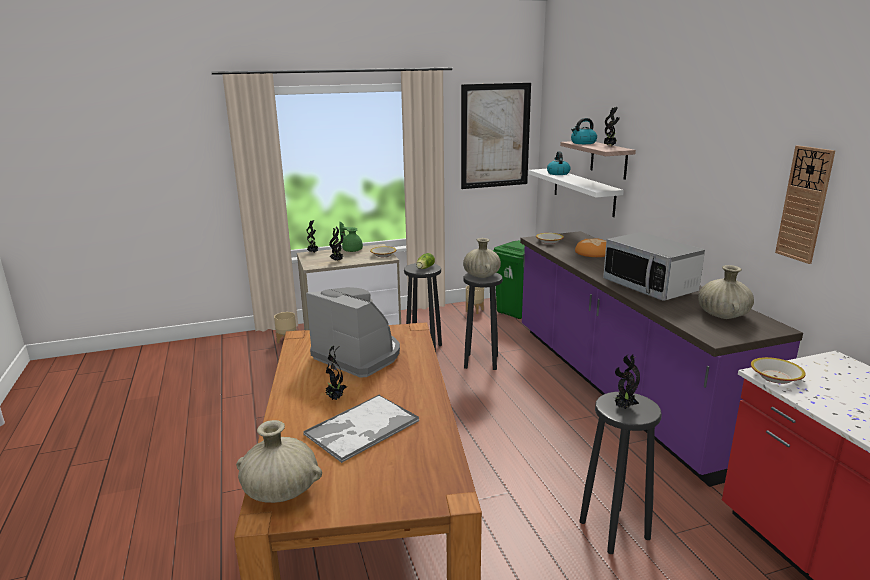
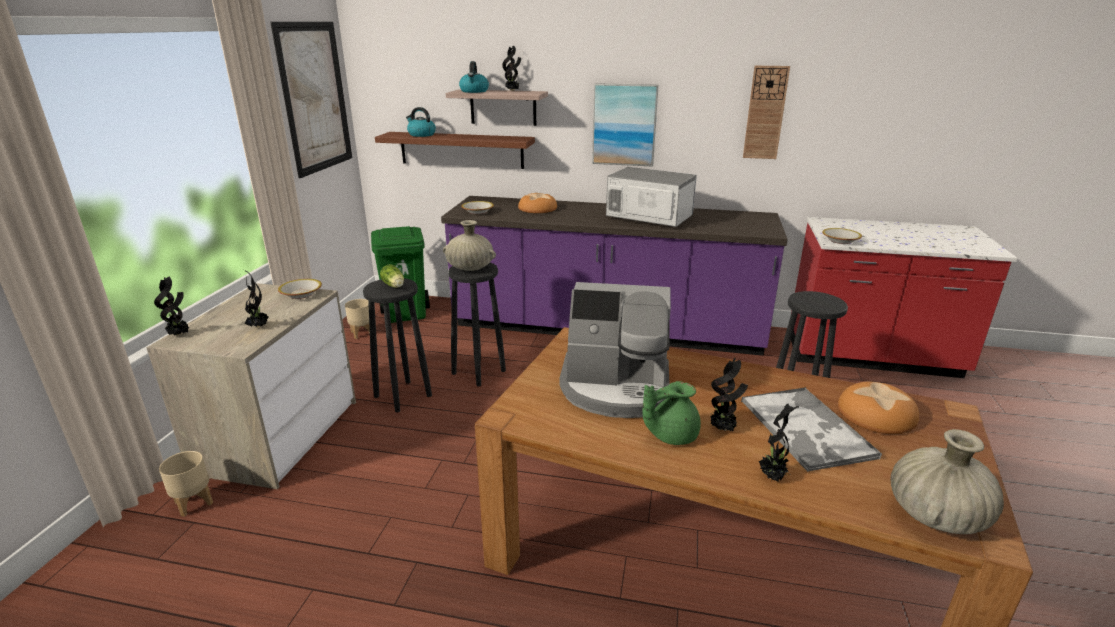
camera: 60 degrees left, 5 degrees up
coffee machine [306,287,400,378] -> coffee machine turned 150 degrees counterclockwise [559,282,671,418]
green teapot [339,222,363,252] -> green teapot moved to [642,381,701,445]
white shelf [529,169,624,217] -> brown shelf [375,132,535,169]
microwave [603,232,705,301] -> microwave turned 150 degrees counterclockwise [606,167,697,227]
potted plant [614,354,640,409] -> potted plant moved to [759,404,799,482]
beige vase [698,265,754,319] -> none
none -> picture [592,83,659,167]
none -> bread [838,382,919,434]

